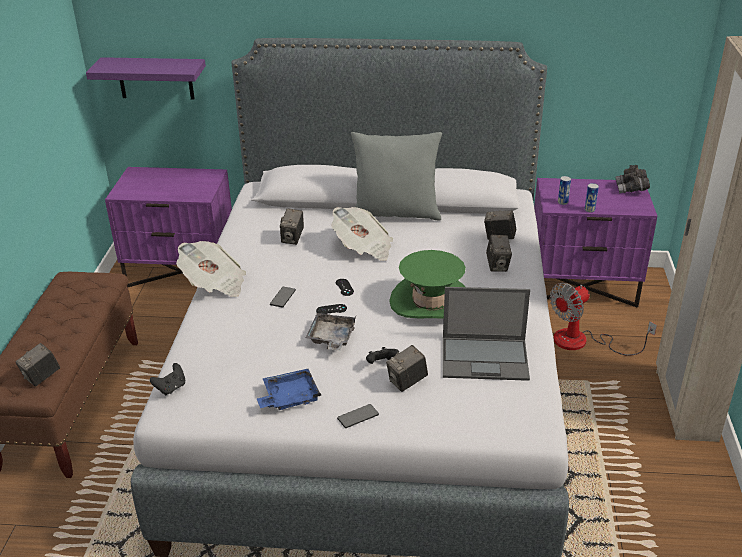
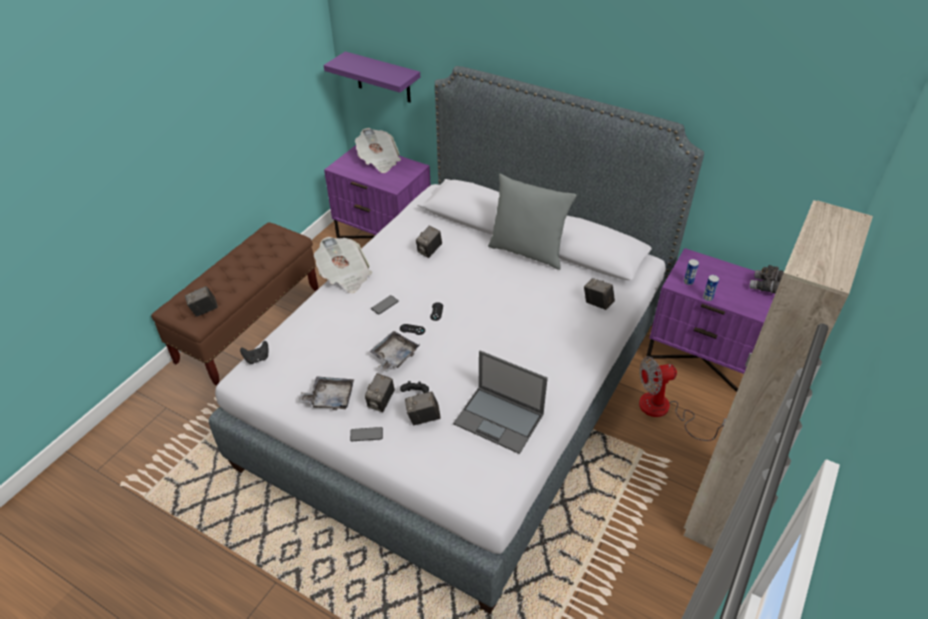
camera: 25 degrees right, 10 degrees up
blue tray [257,369,321,410] -> grey tray [298,376,354,410]
newspaper [331,207,393,261] -> newspaper moved to [355,128,401,173]
green hat [389,250,466,319] -> none
camera [486,235,512,272] -> camera moved to [365,373,395,412]

